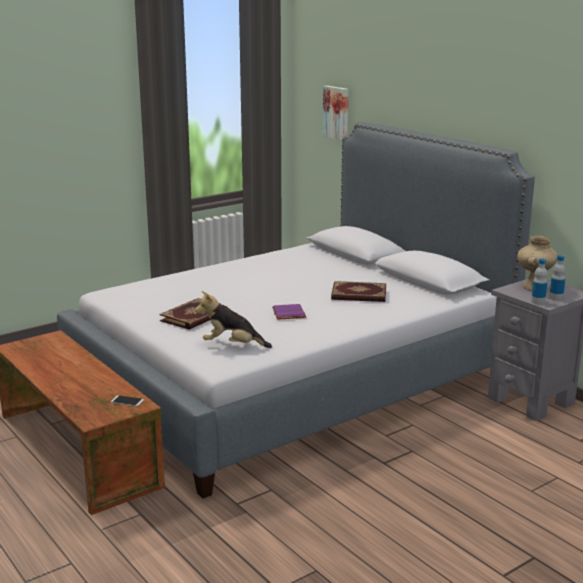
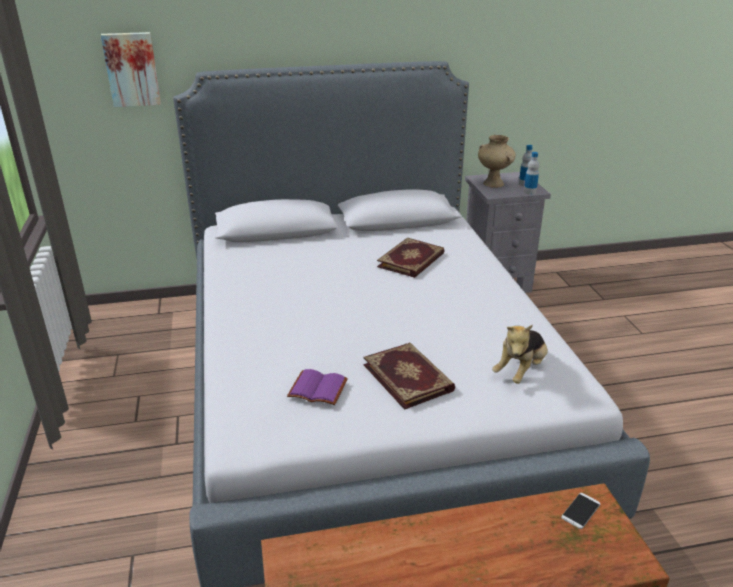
camera: 65 degrees left, 10 degrees up
purple book [272,304,306,320] -> purple book moved to [287,369,348,405]

